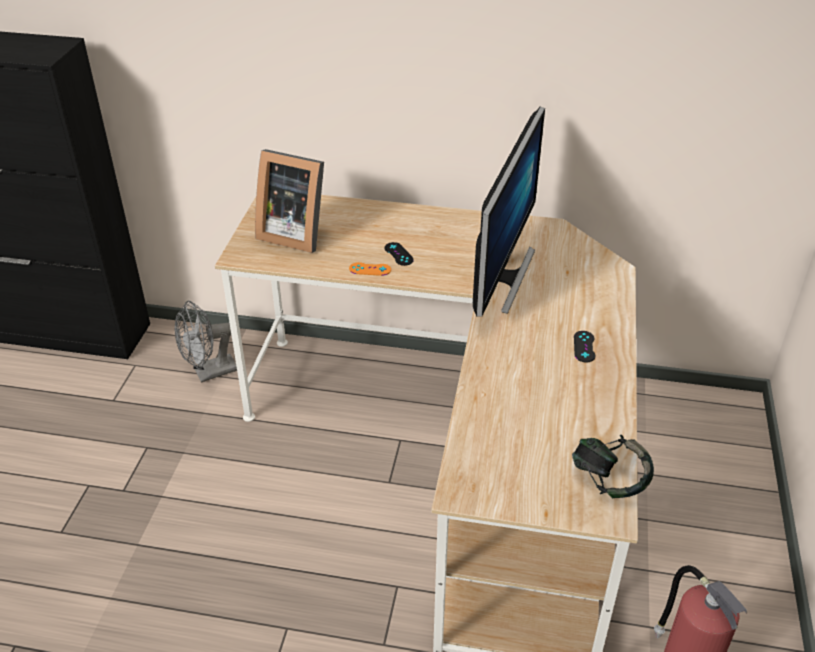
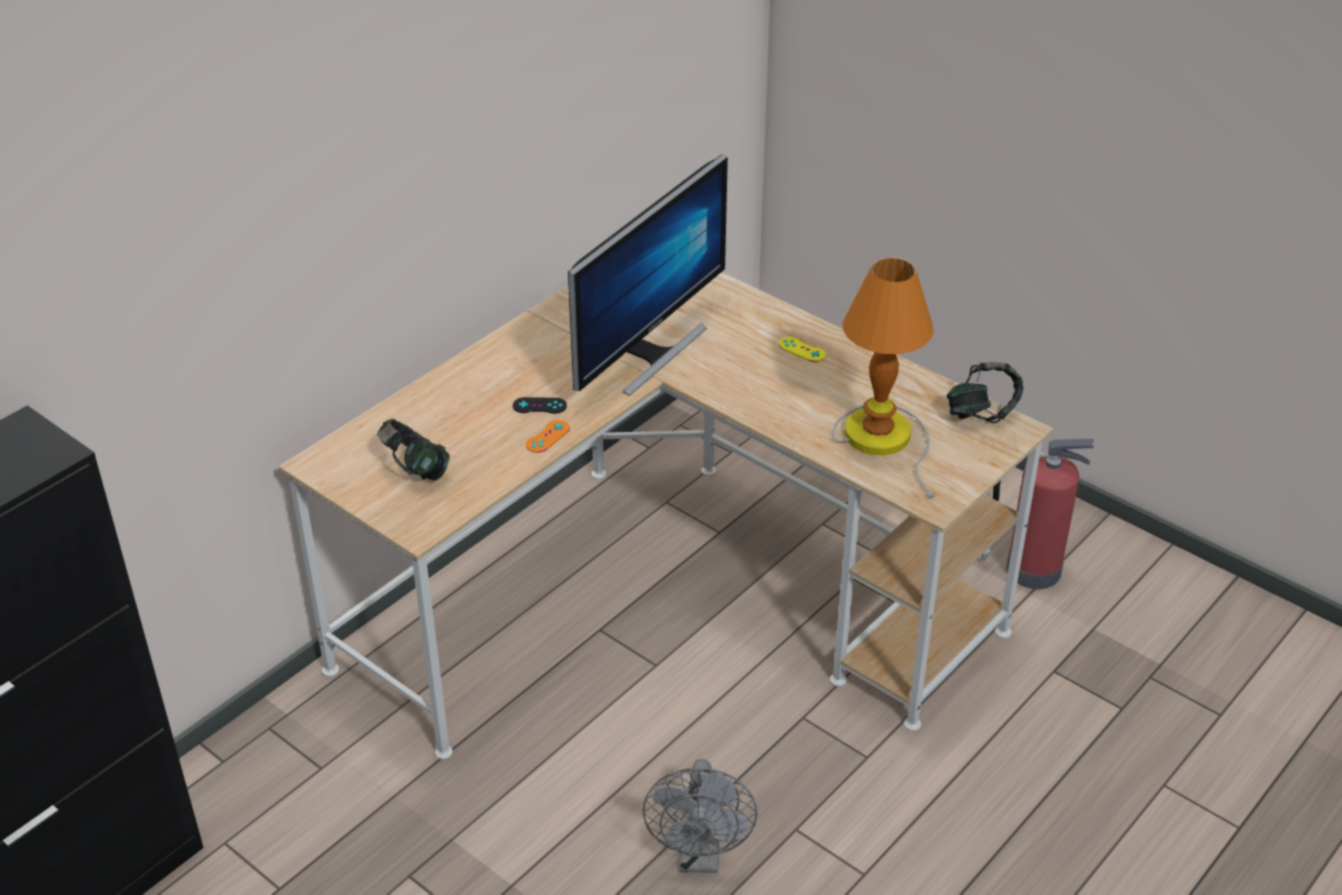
camera: 60 degrees left, 0 degrees up
grey fan [175,301,237,383] -> grey fan moved to [642,759,757,873]
picture frame [255,149,324,253] -> headphones [377,419,450,480]
monitor [473,107,545,317] -> monitor turned 75 degrees clockwise [568,154,728,396]
black game controller [574,331,596,362] -> yellow game controller [779,337,826,362]
none -> table lamp [832,257,935,499]

